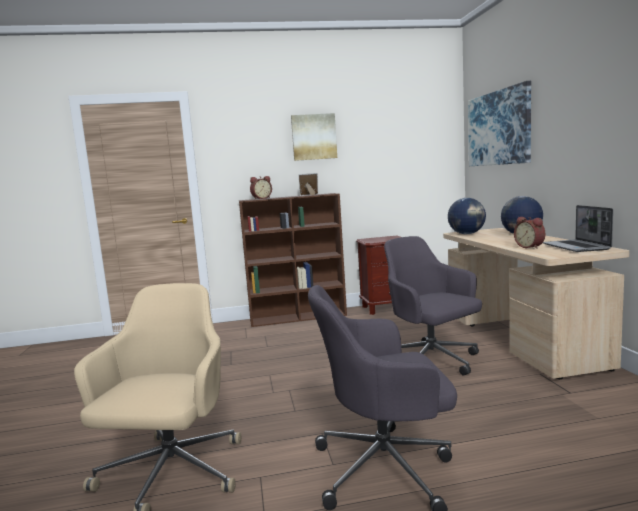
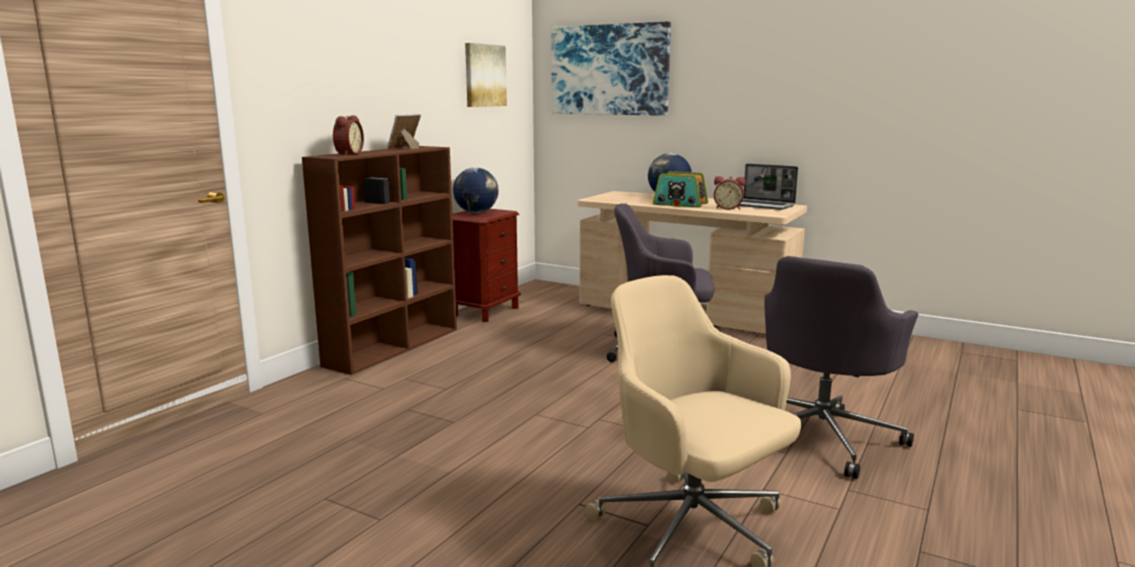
camera: 50 degrees left, 5 degrees up
picture [291,113,337,161] -> picture moved to [465,43,507,107]
globe [448,198,486,234] -> globe moved to [453,168,499,213]
none -> radio [653,171,708,208]

